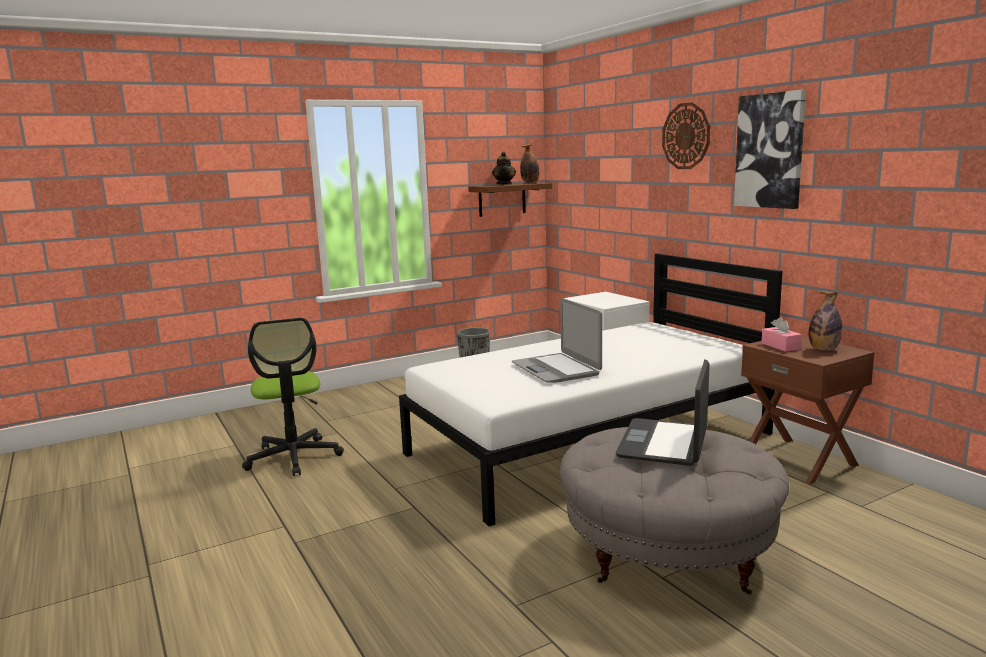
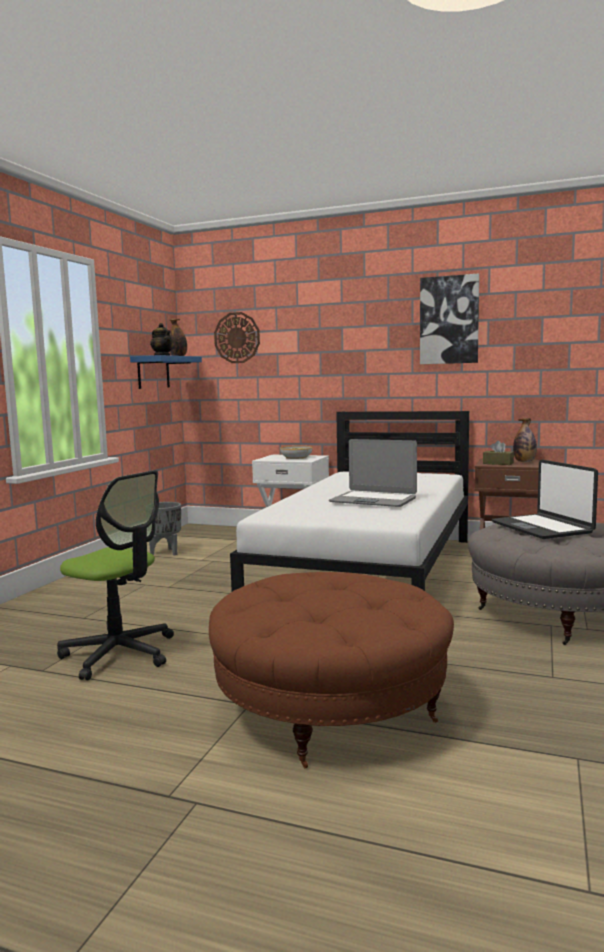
camera: 40 degrees left, 5 degrees down
brown shelf [468,183,552,217] -> blue shelf [130,355,202,389]
wall clock [662,102,710,169] -> wall clock moved to [214,312,260,363]
pink tissue box [761,317,802,352] -> brown tissue box [483,441,514,465]
none -> brown ottoman [209,572,454,768]
none -> bowl [280,446,312,459]

